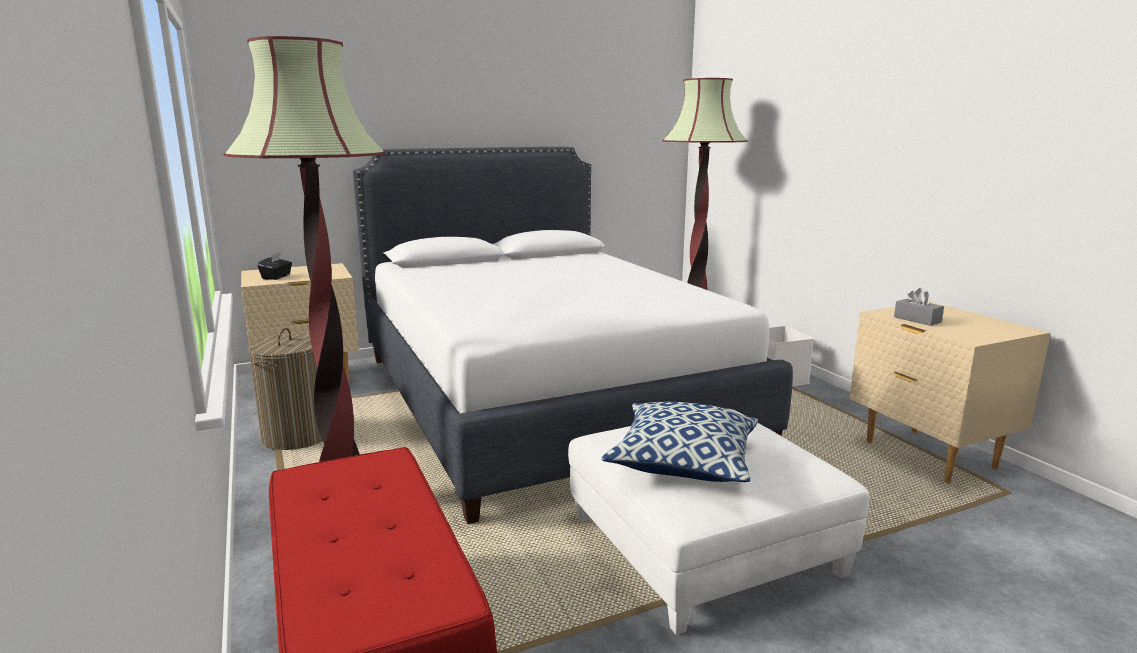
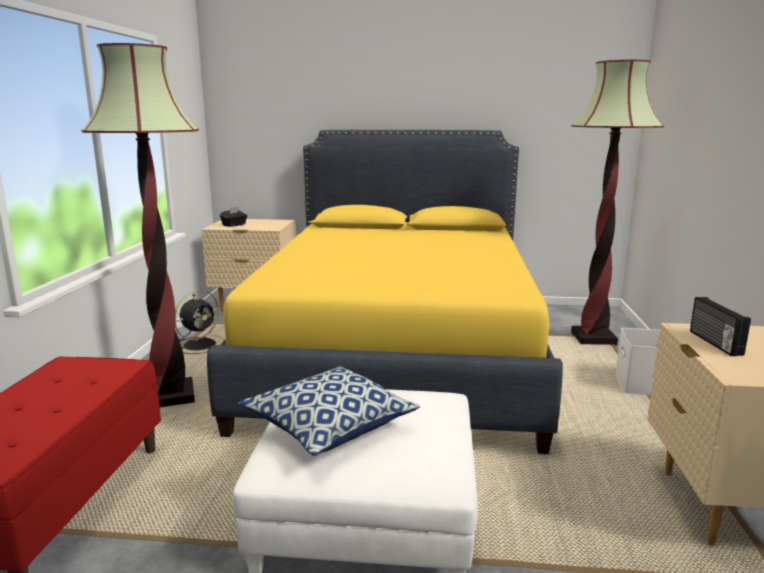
camera: 30 degrees right, 0 degrees up
laundry basket [248,328,322,450] -> black fan [175,290,222,354]
white bed [353,147,793,524] -> yellow bed [207,130,563,454]
grey tissue box [894,288,944,326] -> radio [690,297,751,356]

